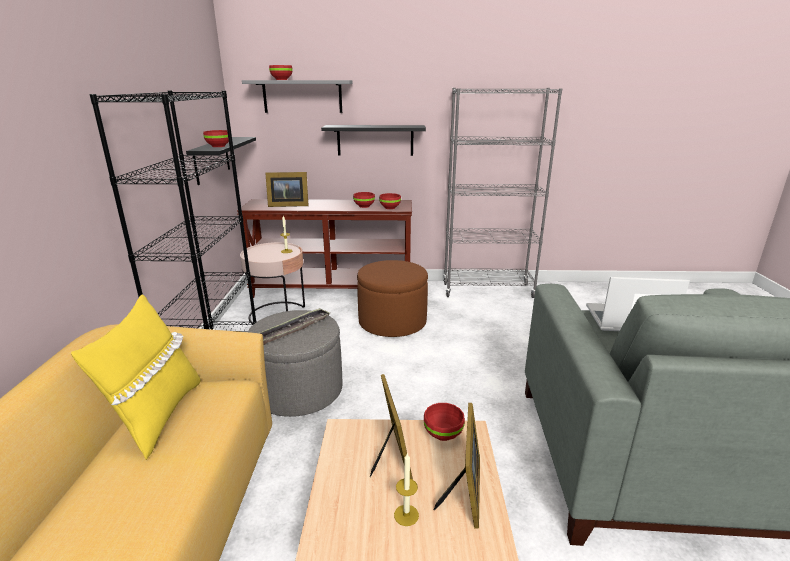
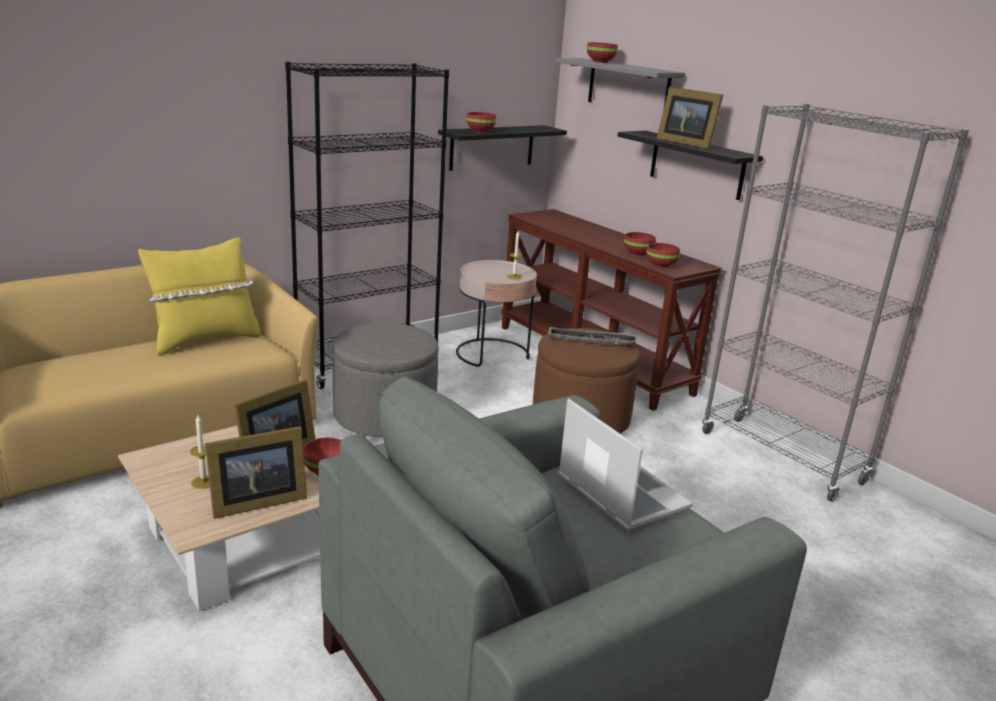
camera: 50 degrees right, 0 degrees up
tray [259,308,330,345] -> tray moved to [549,327,637,345]
picture frame [265,172,309,207] -> picture frame moved to [657,87,723,149]

